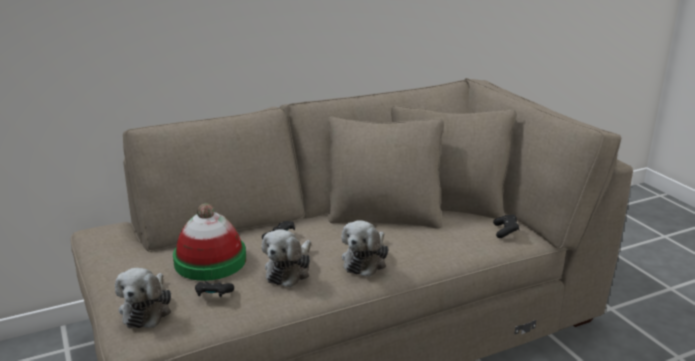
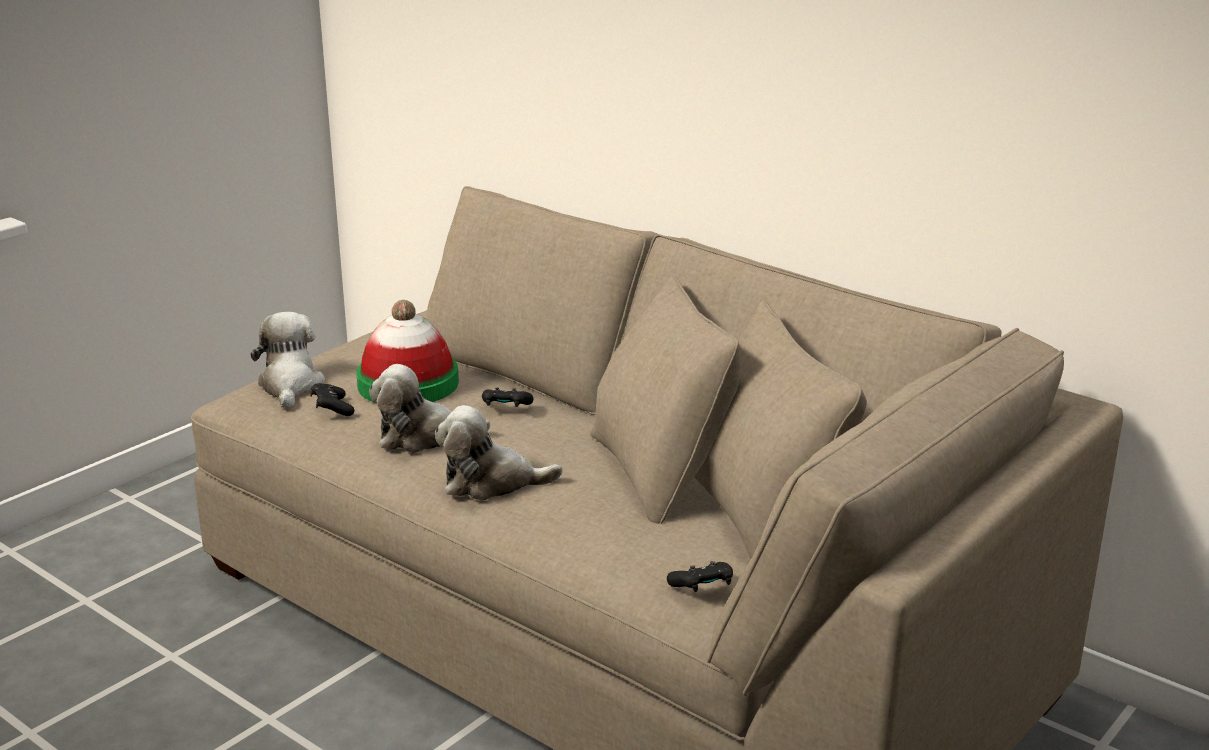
camera: 65 degrees right, 0 degrees up
plush toy [115,268,171,328] -> plush toy turned 105 degrees clockwise [250,312,325,409]

